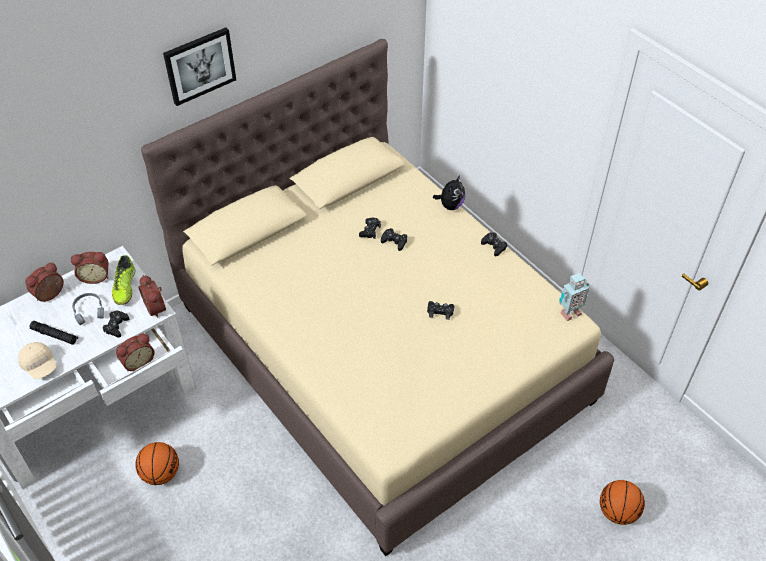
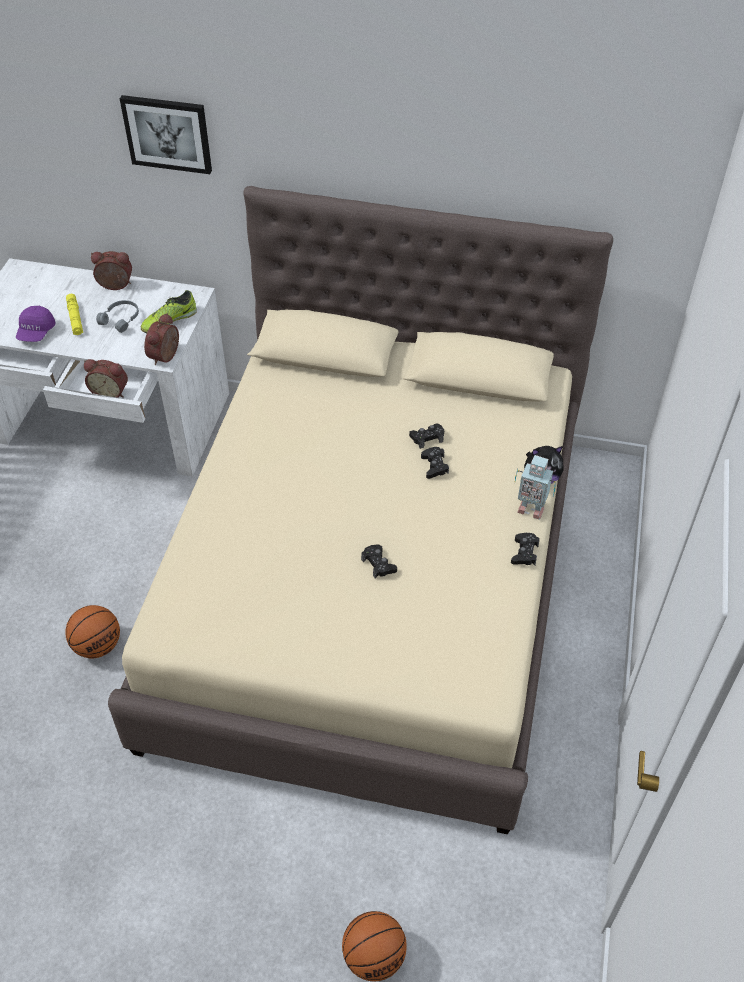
camera: 50 degrees right, 0 degrees up
beige cap [18,342,57,379] -> purple cap [16,306,56,342]
black flashlight [29,321,78,345] -> yellow flashlight [66,294,83,335]
alarm clock [71,252,109,284] -> none
black game controller [103,311,129,337] -> none
basketball [135,442,179,485] -> basketball moved to [65,605,120,659]
picture [163,27,236,106] -> picture moved to [120,95,212,174]
toy robot [559,273,589,321] -> toy robot moved to [514,455,556,520]

